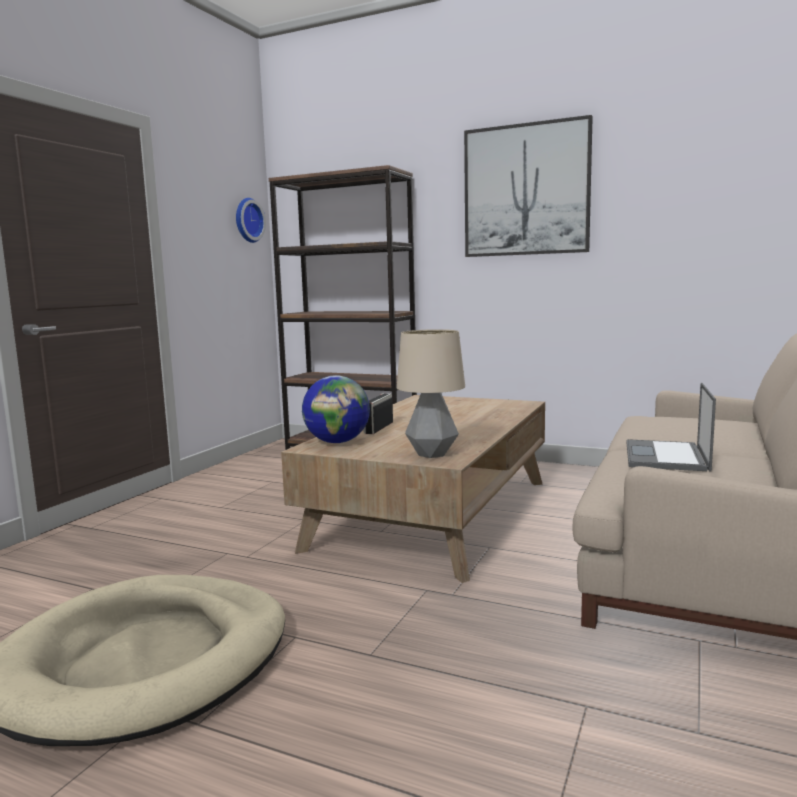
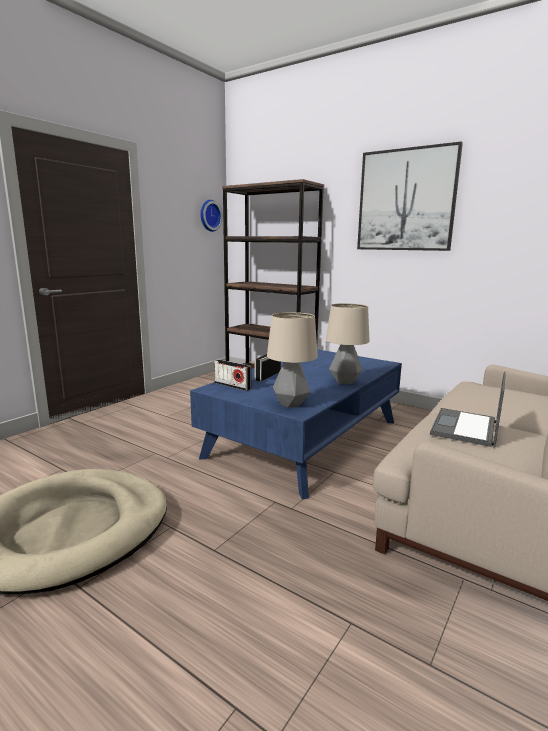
camera: 10 degrees right, 5 degrees up
brown coffee table [281,395,545,583] -> blue coffee table [190,349,402,500]
globe [302,375,370,443] -> radio [214,359,251,391]
none -> table lamp [326,303,370,385]

